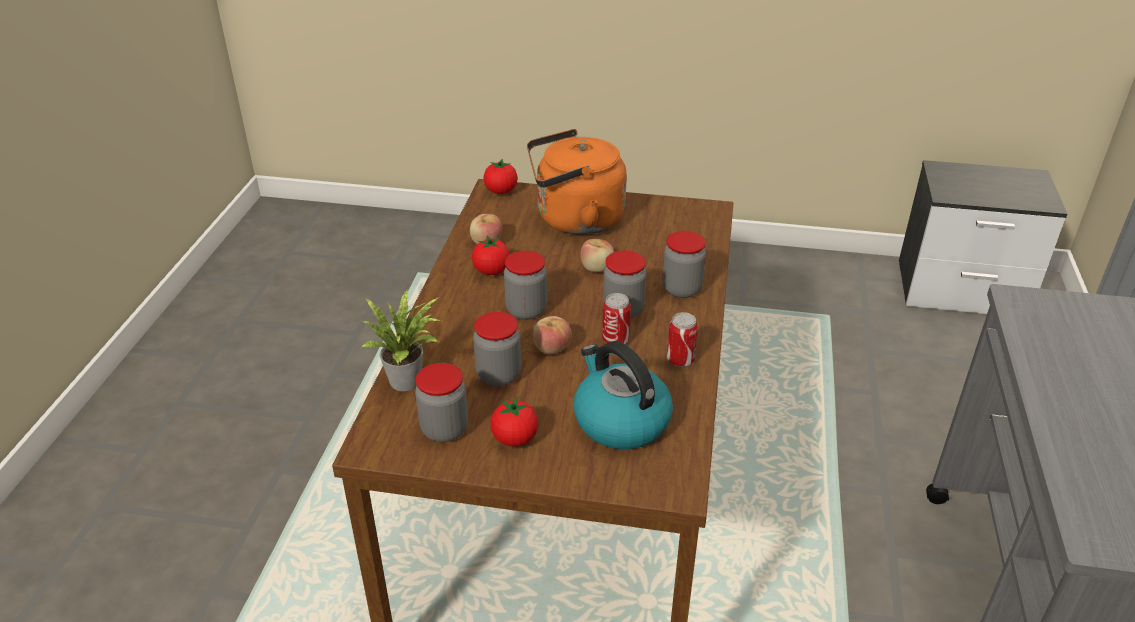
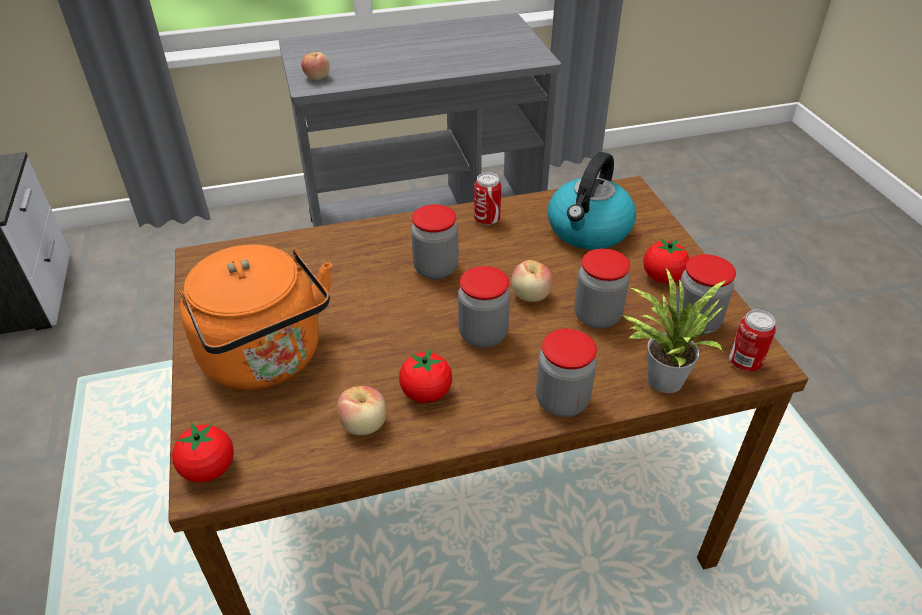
camera: 115 degrees left, 5 degrees up
apple [580,239,614,272] -> apple moved to [301,52,330,81]
can [602,293,631,344] -> can moved to [729,310,776,372]
jar [662,231,706,298] -> jar moved to [536,328,597,417]

